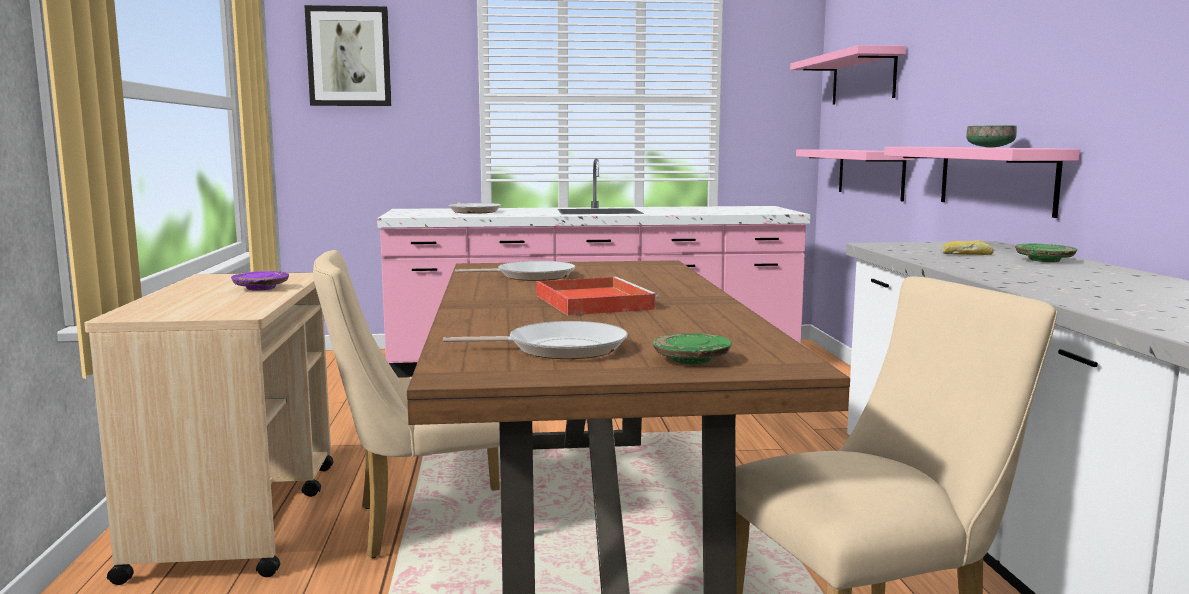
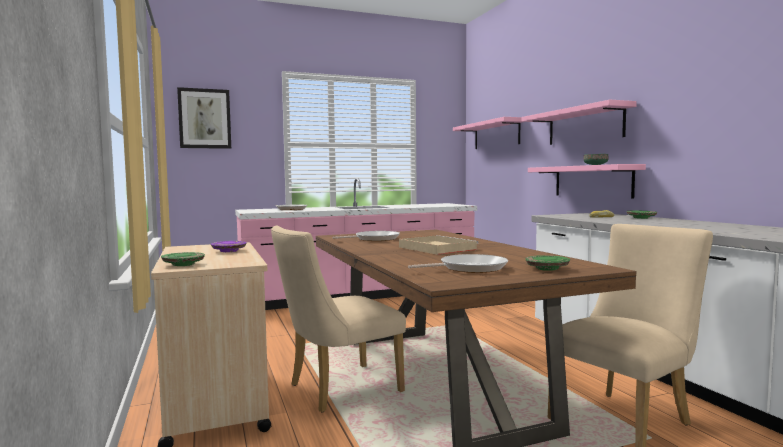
camera: 15 degrees left, 5 degrees down
red tray [536,277,659,315] -> beige tray [399,235,478,255]
pink shelf [796,150,915,202] -> pink shelf moved to [522,100,637,145]
none -> green plate [161,252,205,266]

